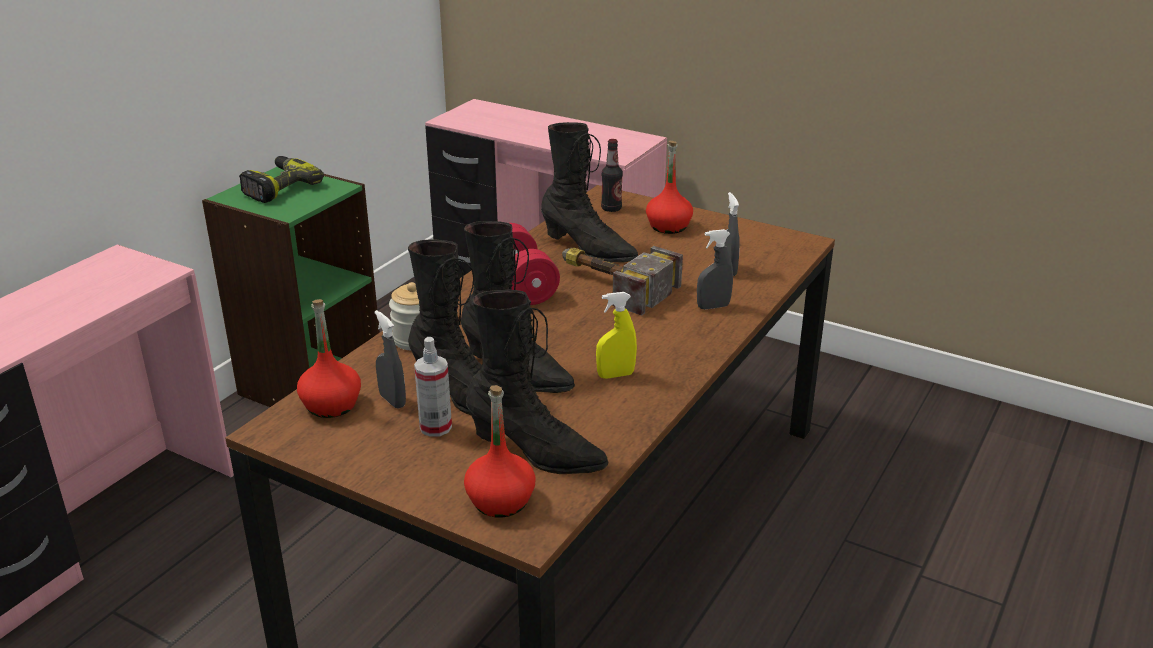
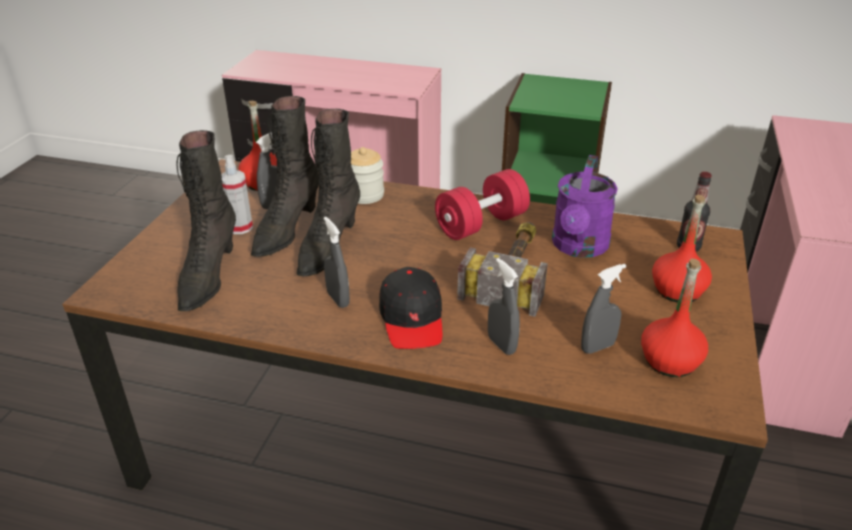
camera: 75 degrees right, 5 degrees up
power drill [239,156,324,203] -> none
red bottle [464,385,536,517] -> red bottle moved to [641,258,708,377]
black boot [541,122,638,263] -> purple watering can [552,155,618,258]
yellow spray bottle [596,292,637,379] -> grey spray bottle [324,217,350,308]
none -> black cap [379,267,442,349]

